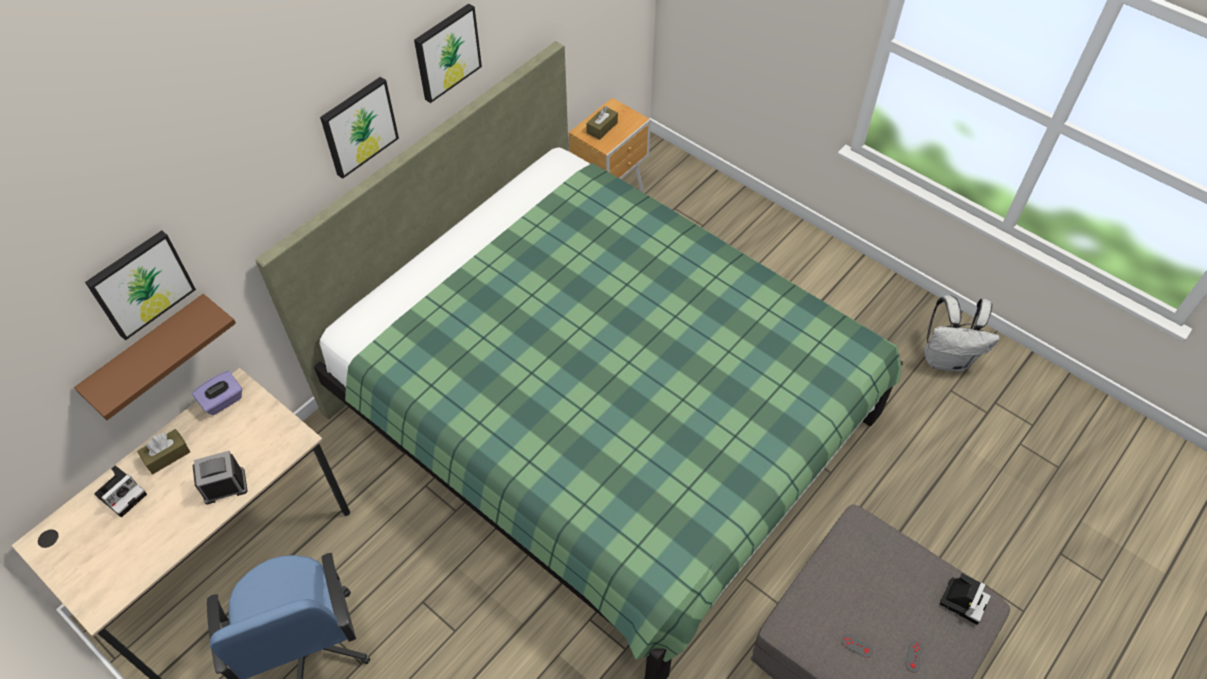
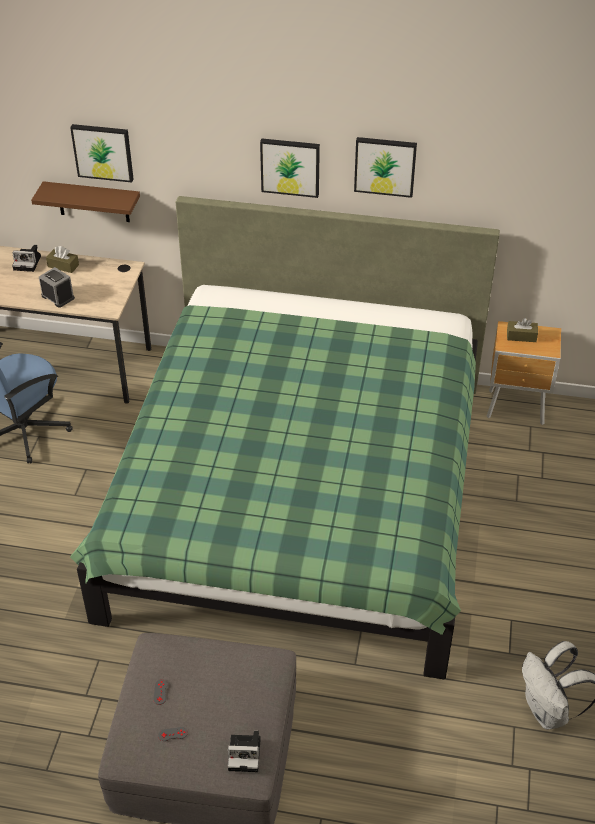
camera: 60 degrees right, 10 degrees down
purple tissue box [192,371,242,415] -> none

